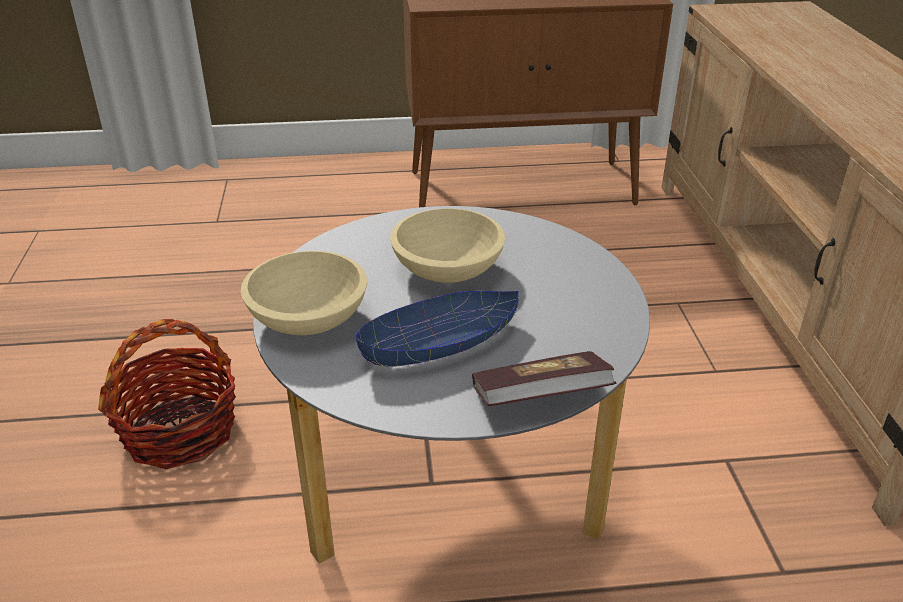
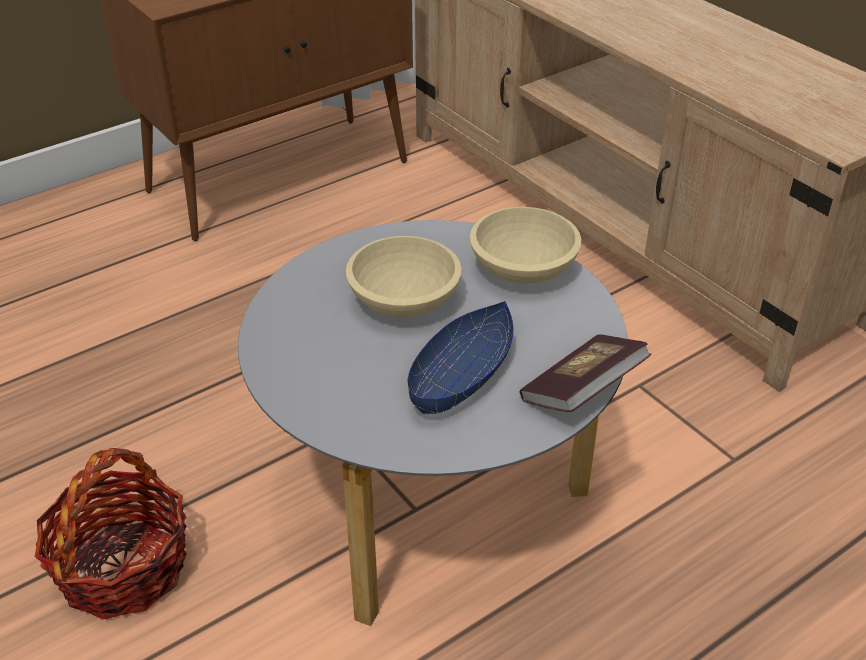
camera: 30 degrees left, 5 degrees up
beige bowl [241,251,367,335] -> beige bowl moved to [470,207,581,284]

